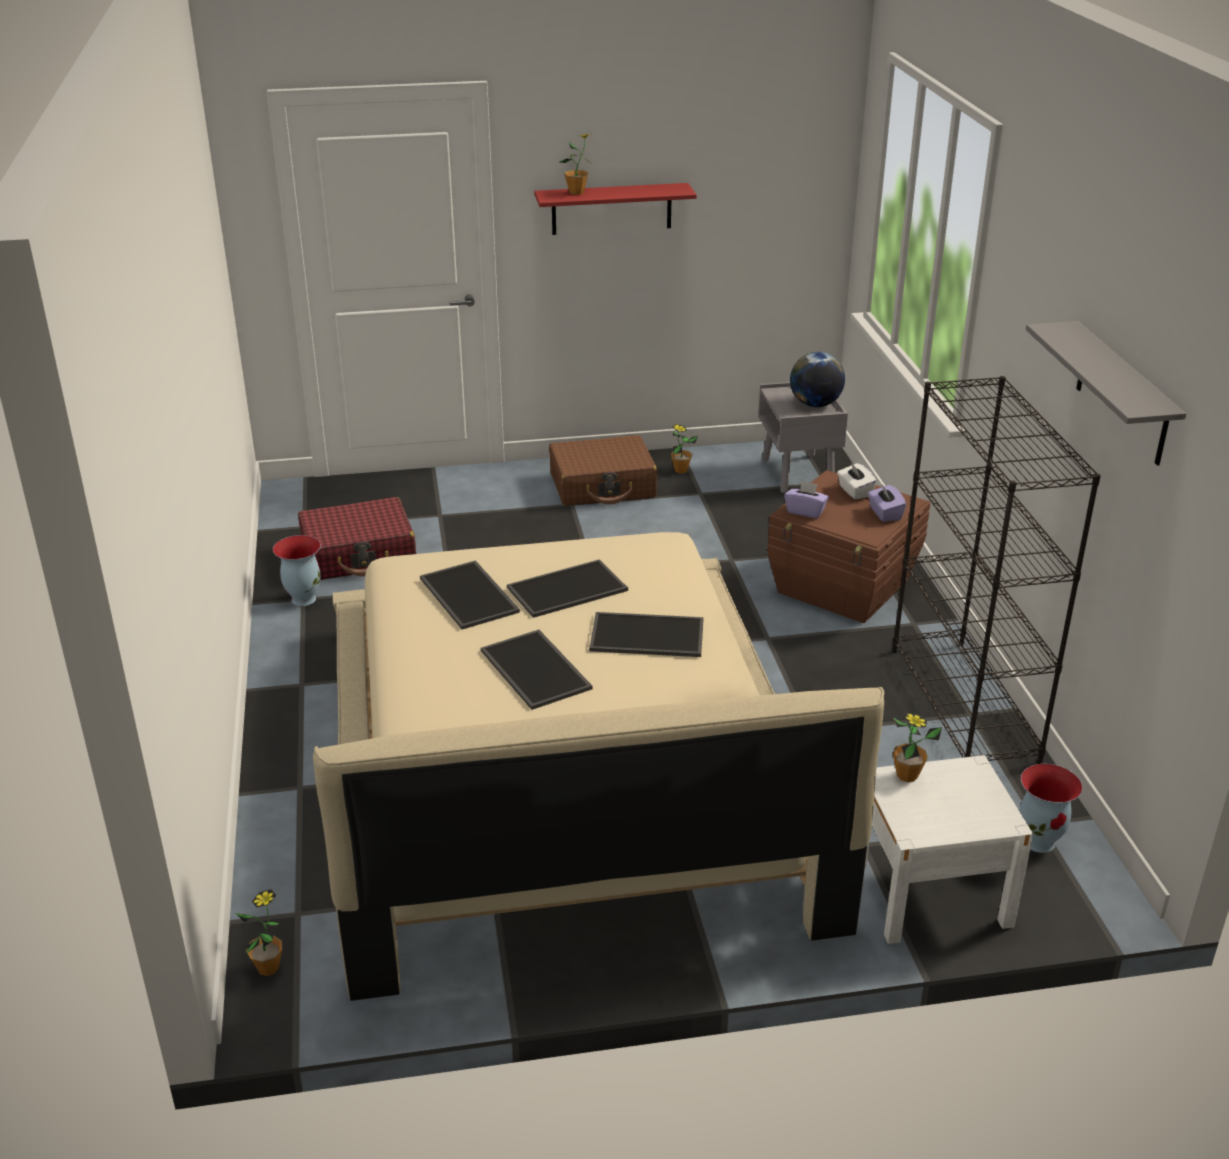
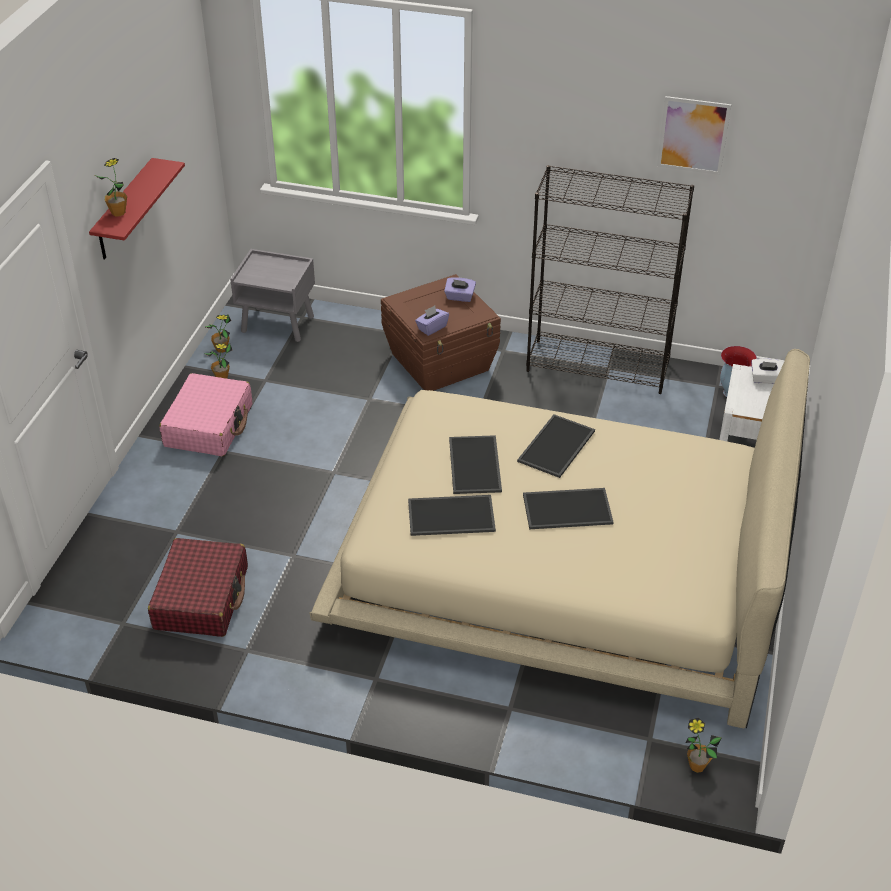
camera: 65 degrees left, 10 degrees up
vase [273,535,321,606] -> none
brown suitcase [549,435,657,506] -> pink suitcase [159,373,252,456]
globe [790,352,845,407] -> none
white tissue box [837,463,877,499] -> white tissue box moved to [751,358,784,384]
potted plant [893,713,942,782] -> potted plant moved to [204,315,231,353]
grey shelf [1026,321,1186,466] -> picture [657,96,732,175]

